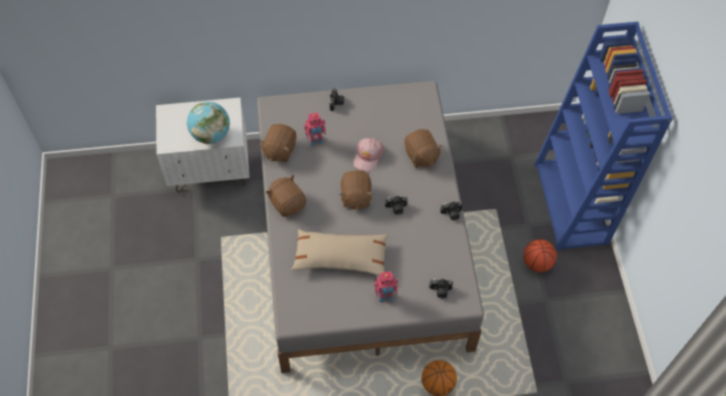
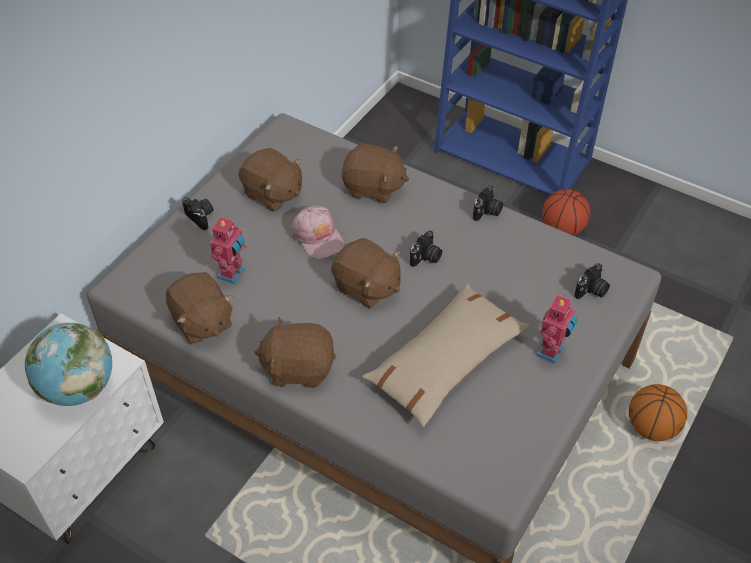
camera: 50 degrees left, 10 degrees down
none -> brown plush toy [239,148,302,212]

